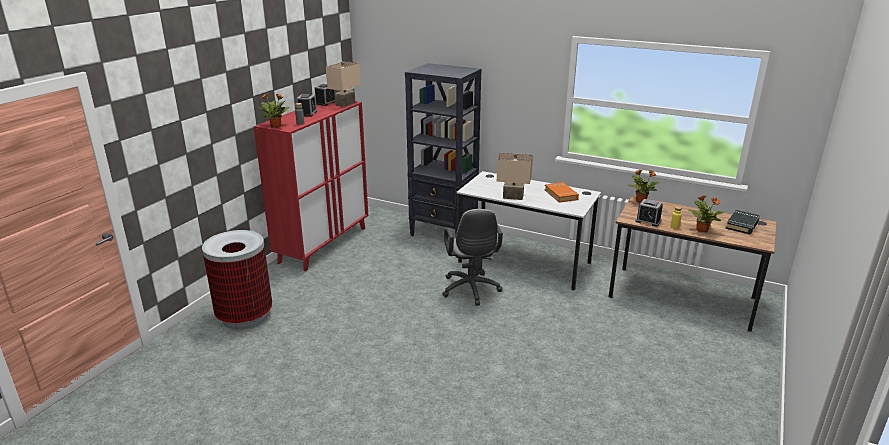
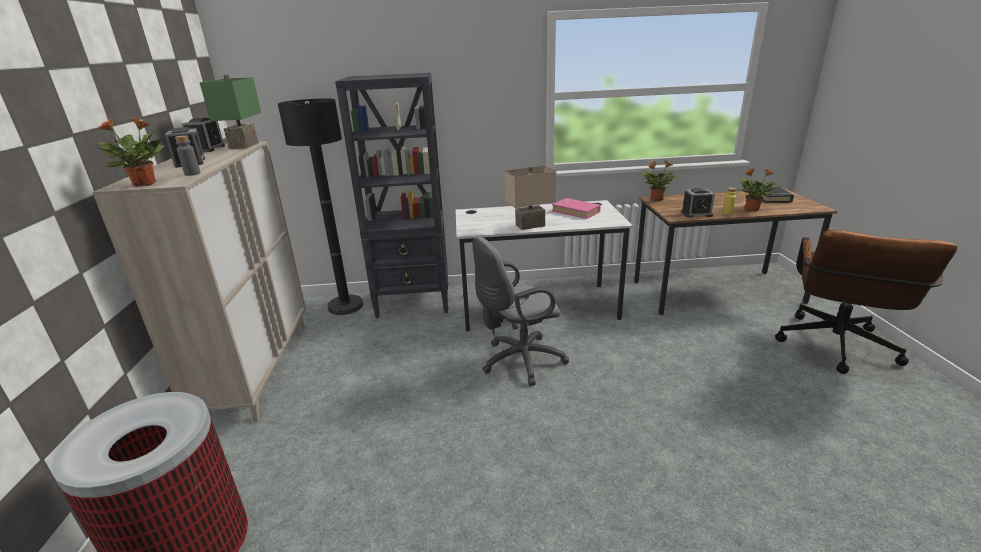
camera: 30 degrees left, 0 degrees up
red cabinet [254,101,368,271] -> beige cabinet [93,141,306,423]
beige table lamp [326,61,361,107] -> green table lamp [200,74,261,149]
grey office chair [442,209,503,306] -> grey office chair turned 105 degrees clockwise [472,237,569,386]
orange book [545,182,579,203] -> pink book [552,198,601,219]
none -> black floor lamp [278,98,363,315]
none -> brown office chair [775,230,957,374]

